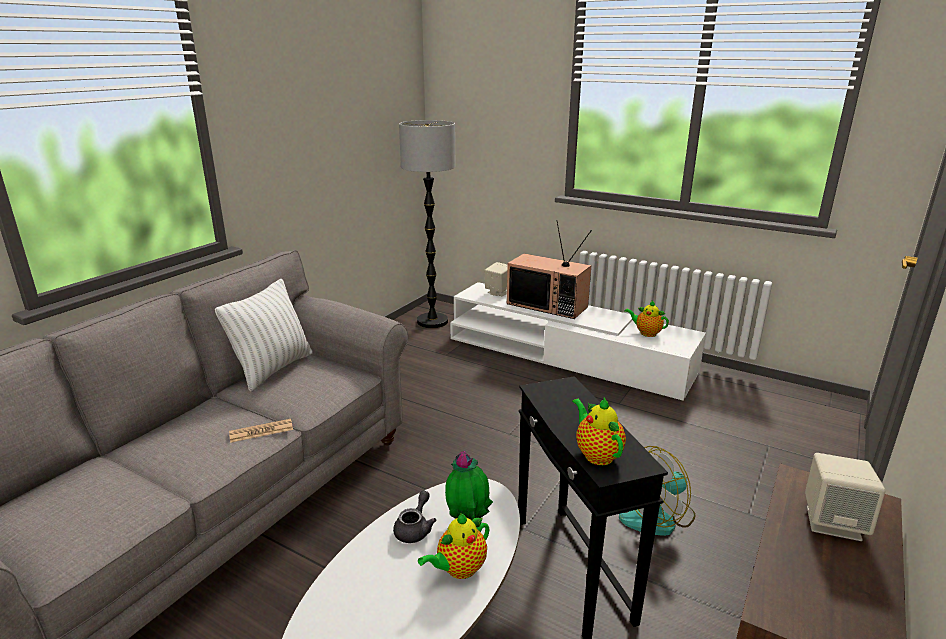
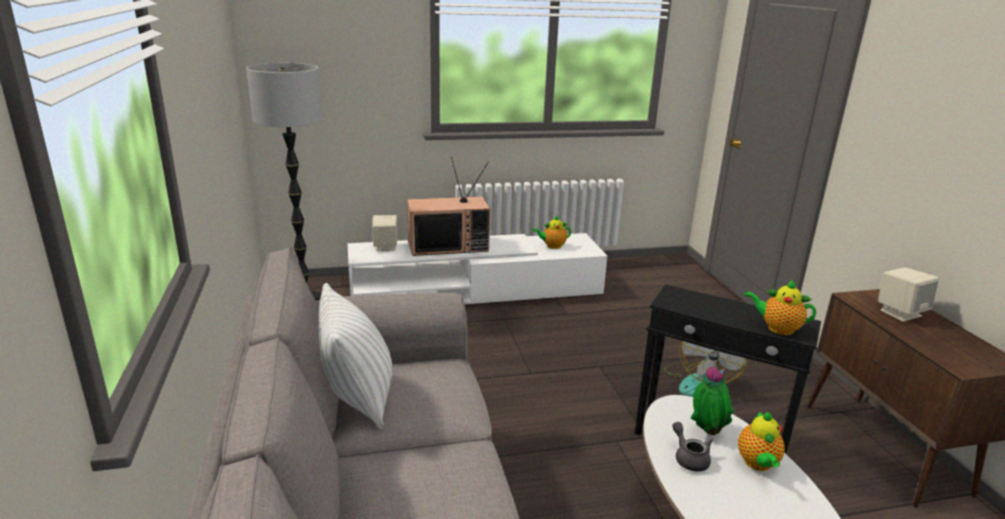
camera: 45 degrees left, 0 degrees up
newspaper [229,419,293,443] -> none

